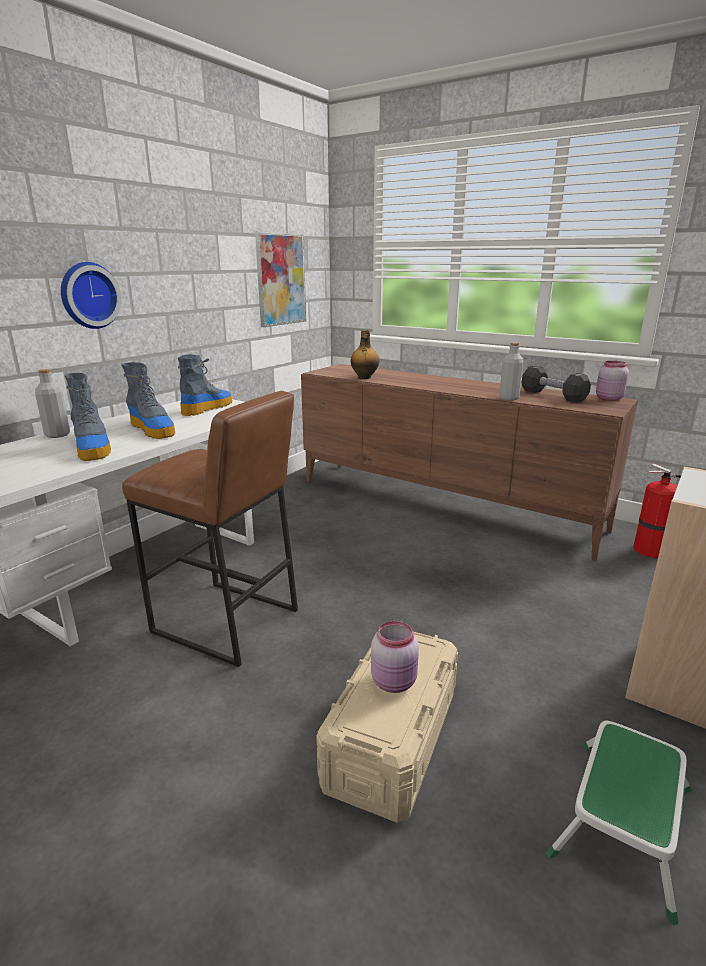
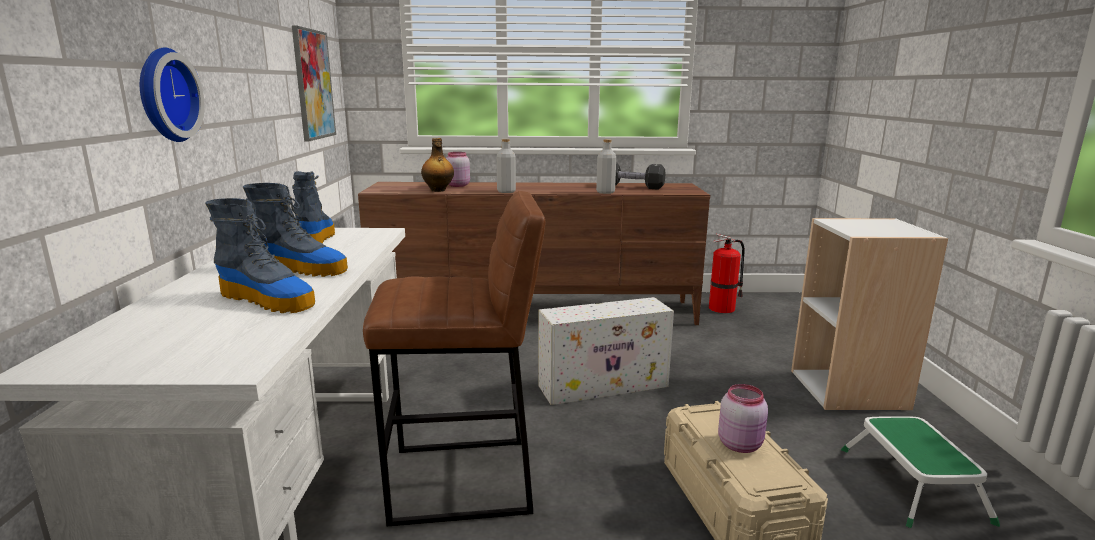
camera: 35 degrees left, 5 degrees down
grey bottle [35,369,70,438] -> grey bottle moved to [497,139,516,193]
pink jar [596,361,629,401] -> pink jar moved to [446,152,470,187]
none -> white storage box [538,297,674,405]

